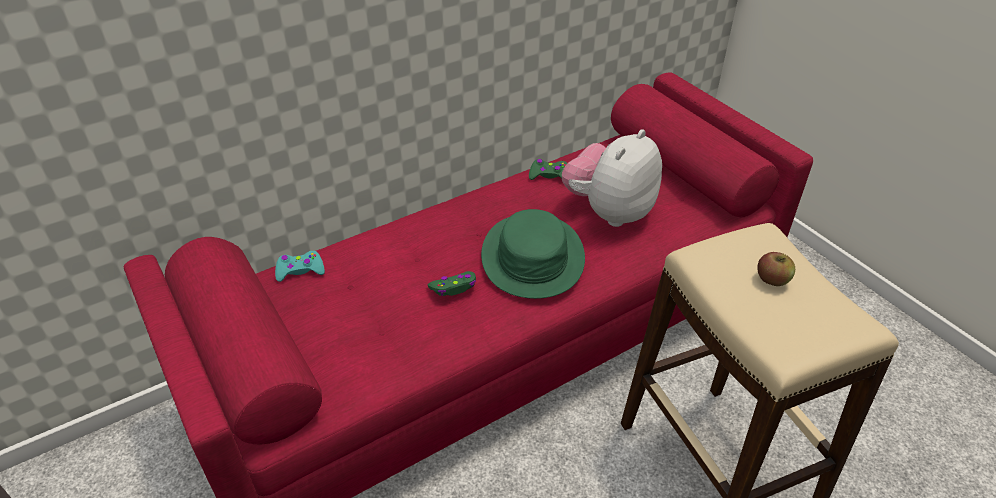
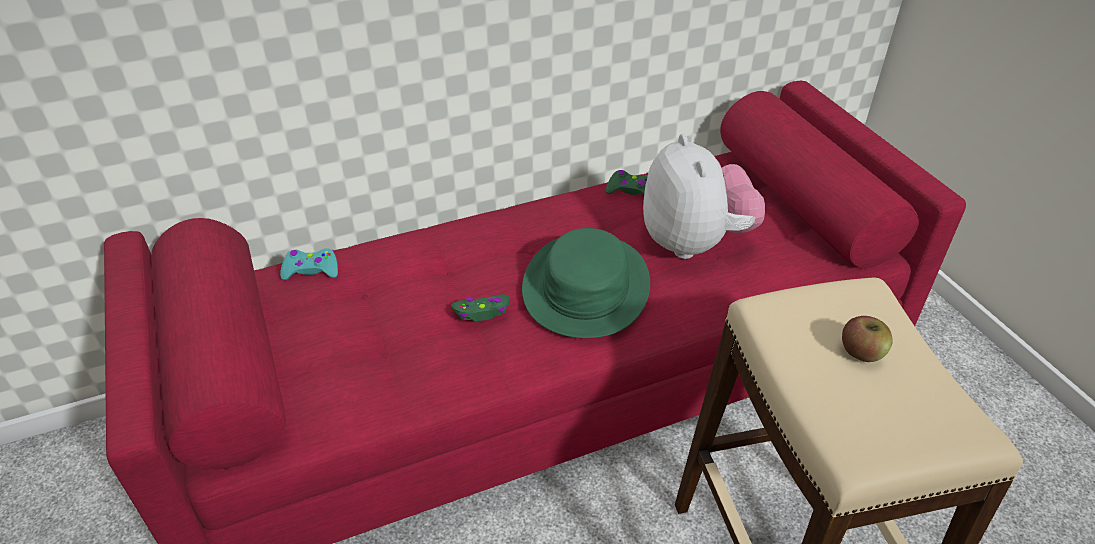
camera: 10 degrees right, 0 degrees up
plush toy [562,129,662,227] -> plush toy turned 120 degrees clockwise [643,134,765,259]

